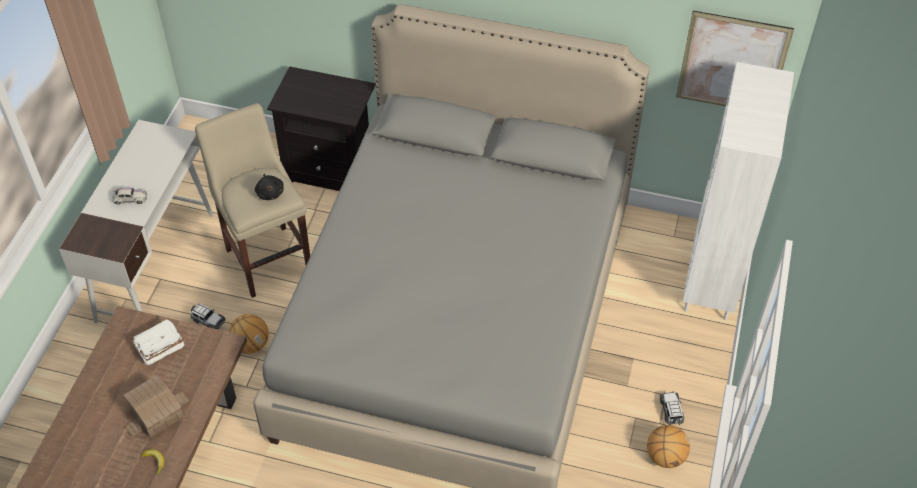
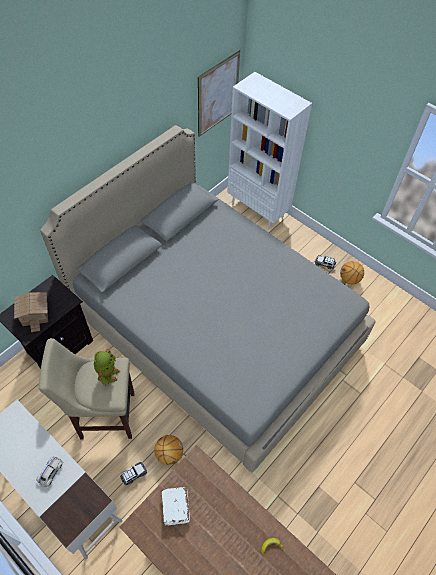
camera: 65 degrees left, 5 degrees up
toy house [123,375,189,438] -> toy house moved to [14,292,48,332]
black plush toy [255,174,284,200] -> toy robot [94,349,120,386]

